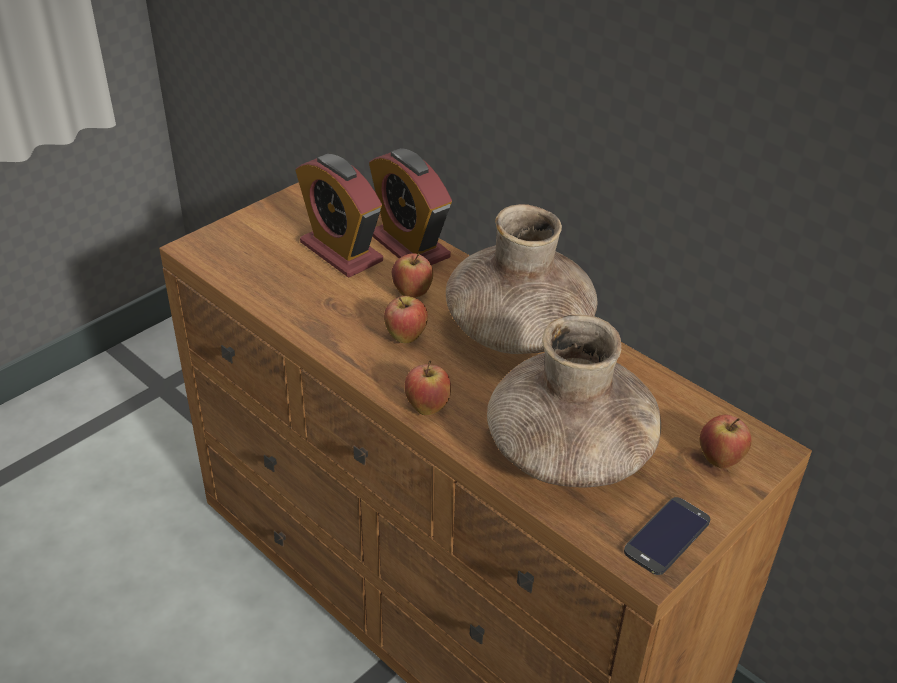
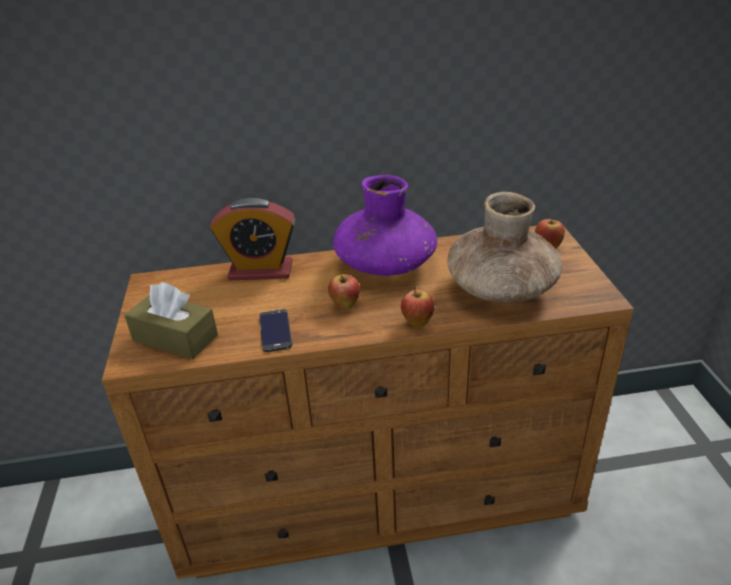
camera: 50 degrees left, 5 degrees down
alarm clock [295,154,383,278] -> none
apple [392,253,433,298] -> none
brown vase [446,204,598,354] -> purple vase [333,175,437,276]
phone [624,497,710,575] -> phone moved to [259,309,292,352]
none -> brown tissue box [125,282,218,359]

